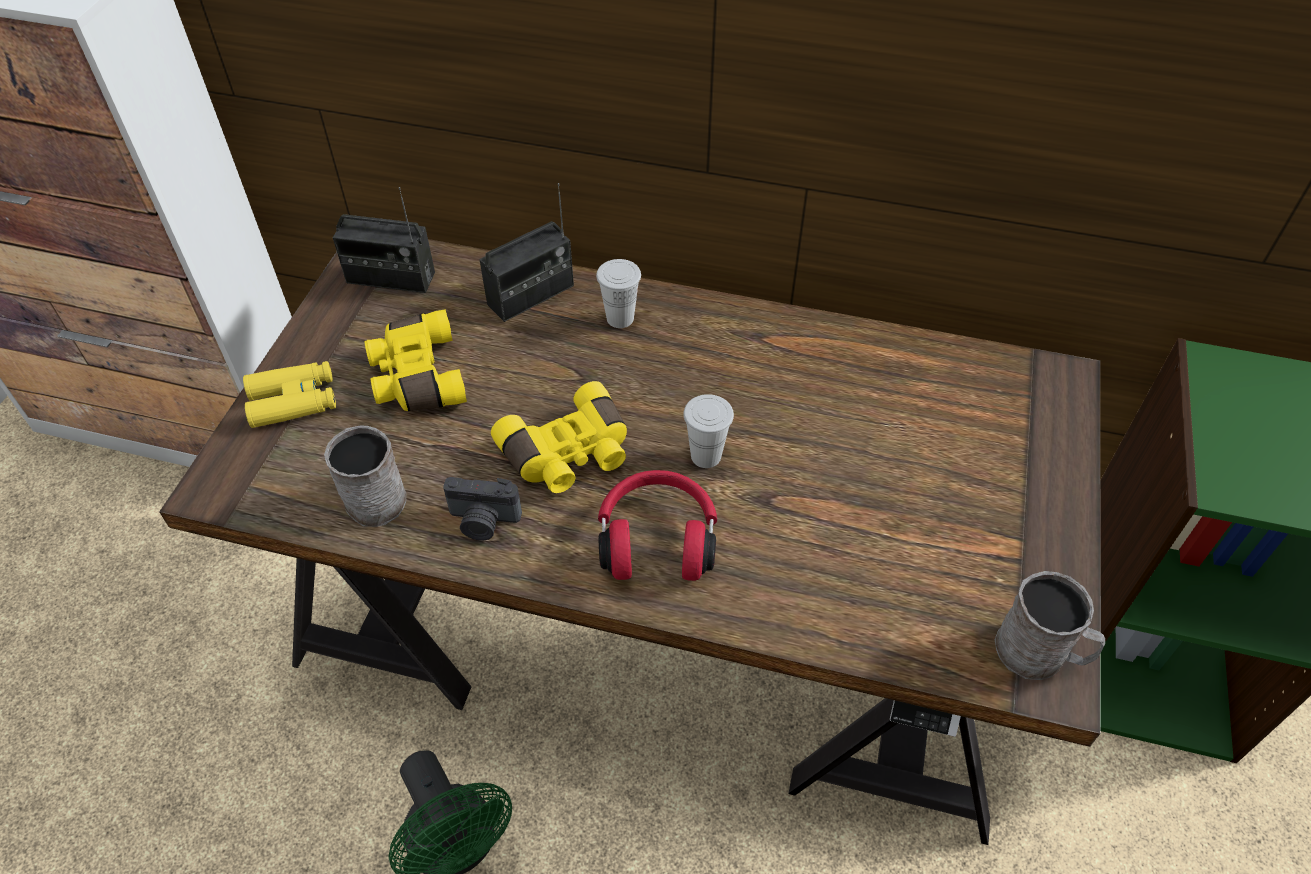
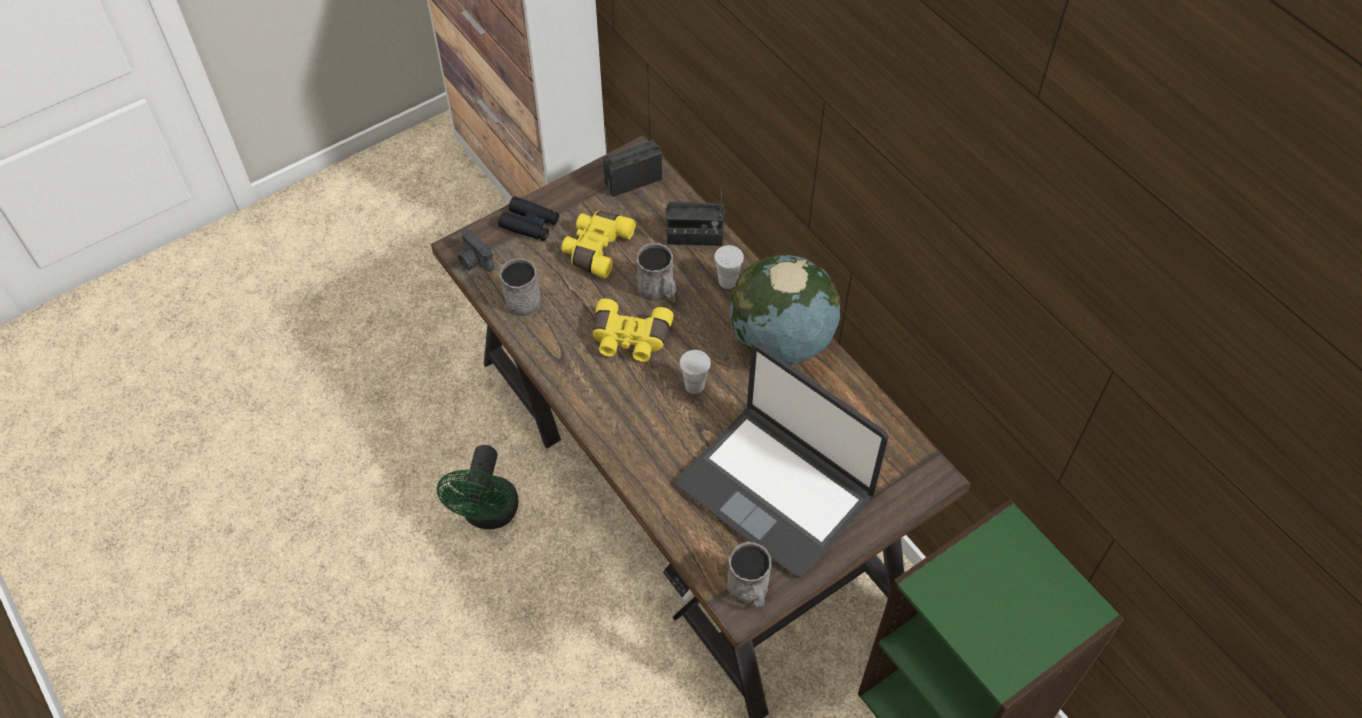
camera: 40 degrees right, 5 degrees up
yellow binoculars [243,361,336,428] -> black binoculars [498,196,559,241]
radio [333,187,435,293] -> radio turned 105 degrees clockwise [603,127,662,197]
camera [443,477,522,541] -> camera moved to [458,229,495,272]
red headphones [598,470,717,581] -> none
none -> grey mug [636,243,676,302]
none -> laptop [676,344,889,578]
none -> globe [730,255,840,365]

